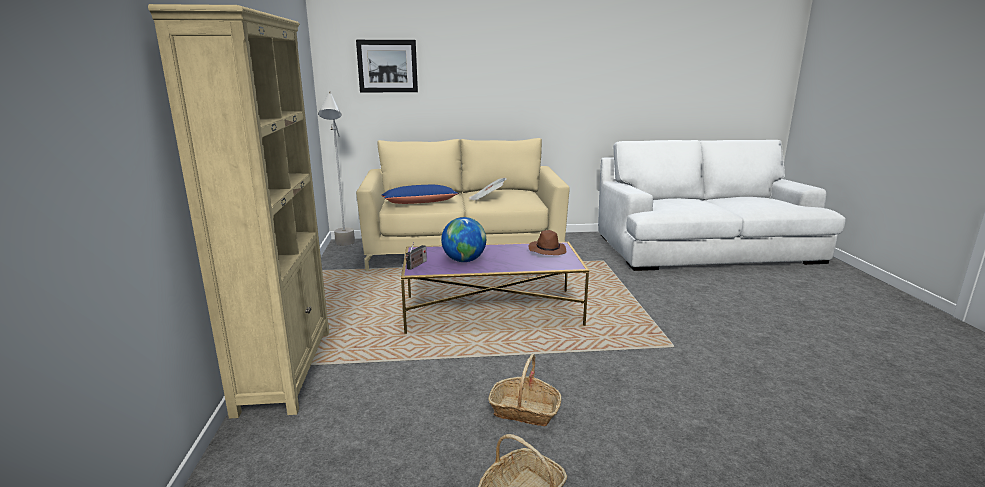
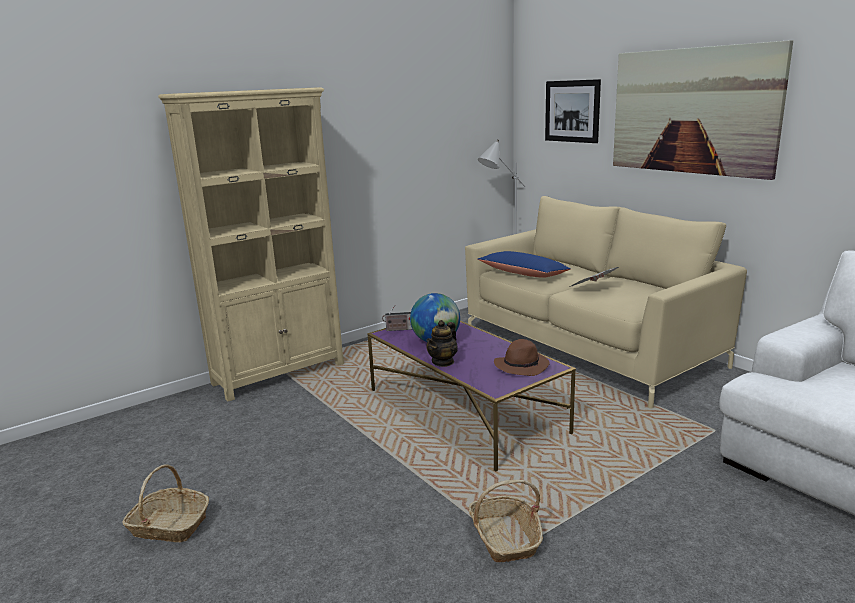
camera: 60 degrees right, 0 degrees up
basket [488,354,561,426] -> basket moved to [468,480,543,563]
none -> teapot [427,320,458,367]
none -> picture [613,40,793,180]

